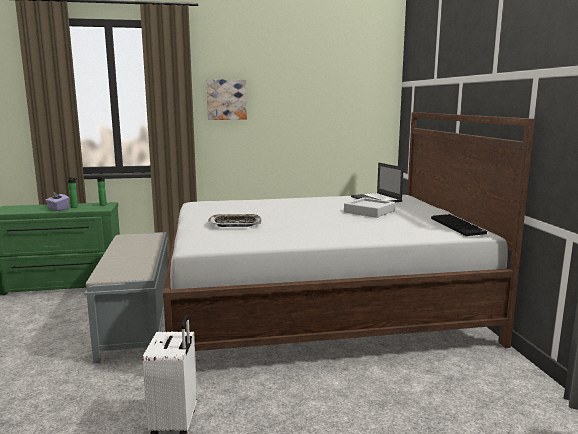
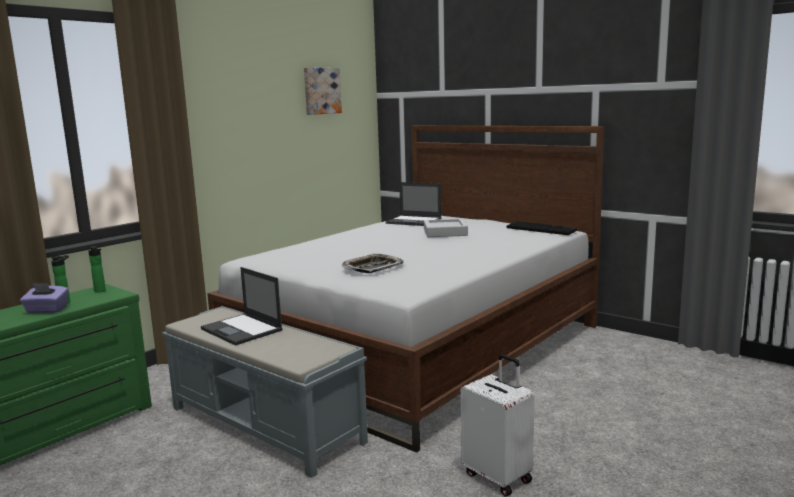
camera: 40 degrees left, 0 degrees up
picture [206,79,247,120] -> picture moved to [304,67,342,115]
none -> laptop [201,267,283,346]

